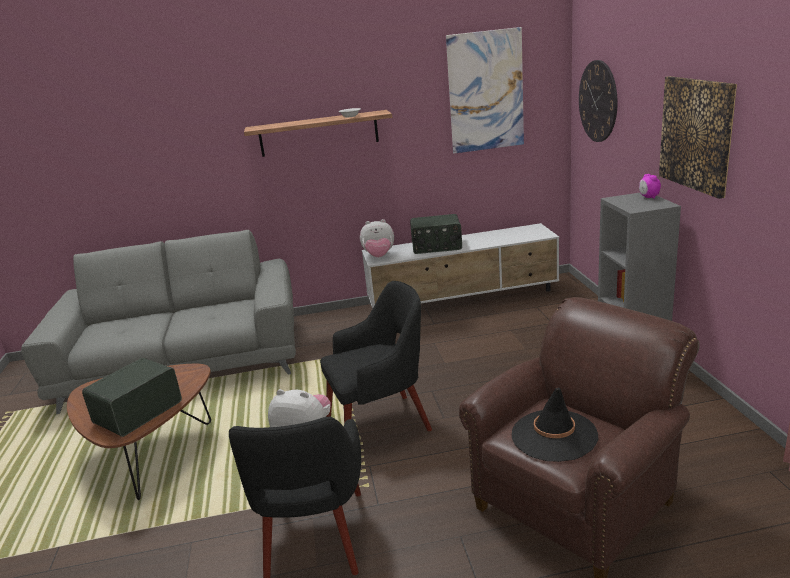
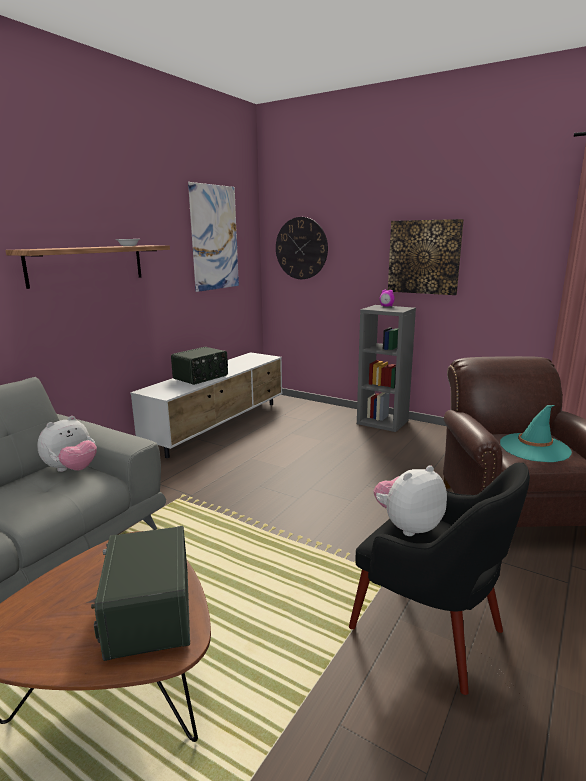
camera: 50 degrees left, 5 degrees down
black armchair [320,281,432,431] -> none
plush toy [360,219,394,257] -> plush toy moved to [37,416,97,472]
black hat [511,388,598,462] -> turquoise hat [500,405,572,462]

